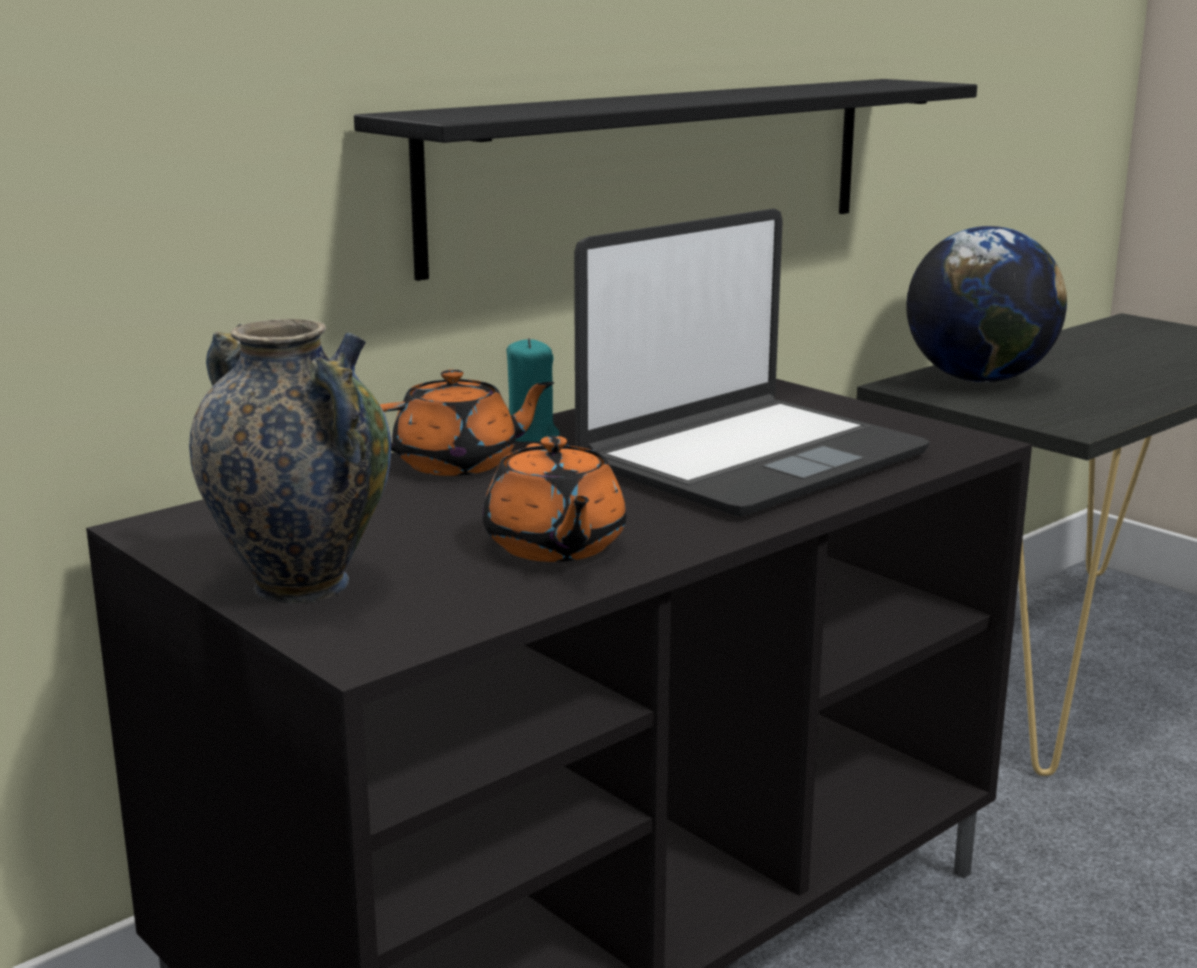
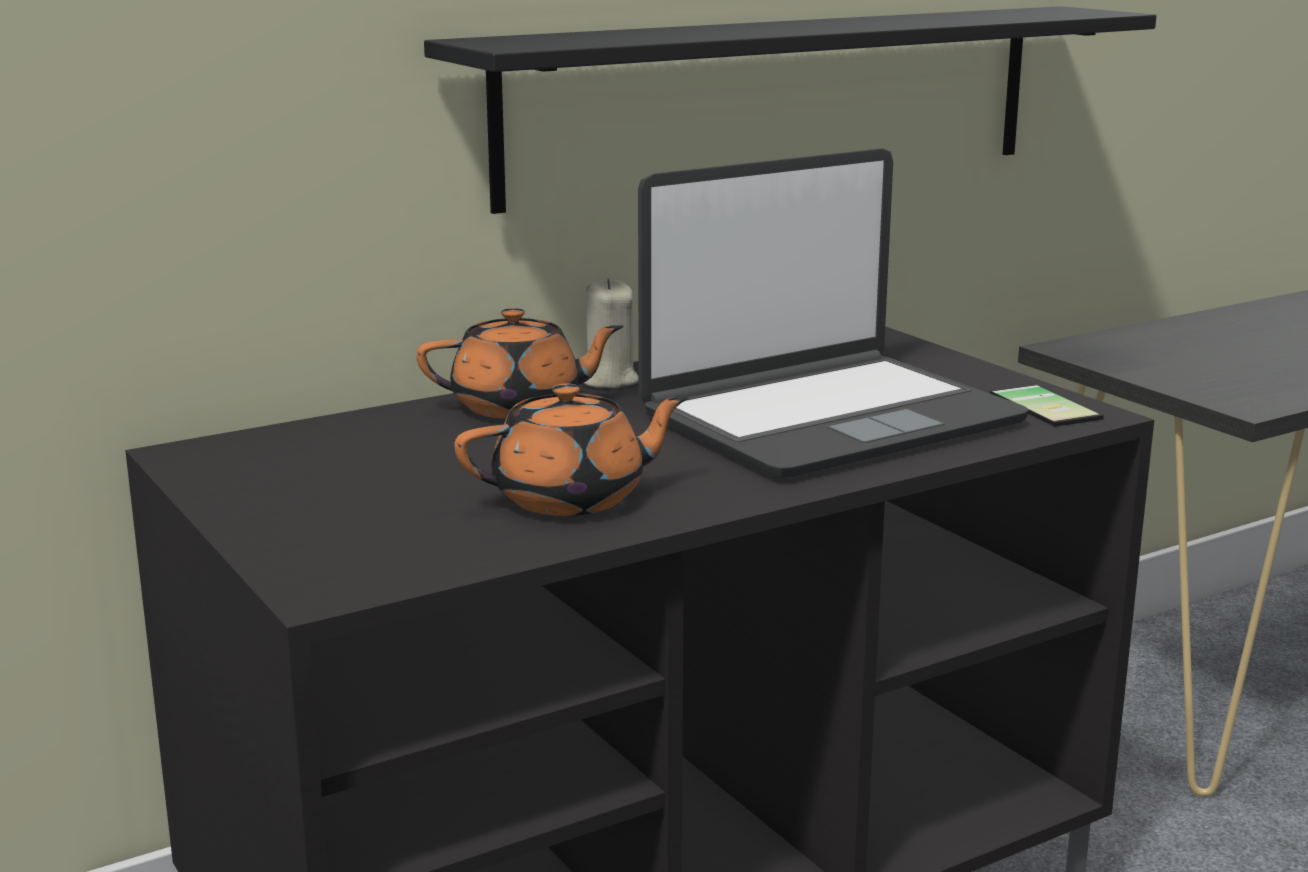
camera: 10 degrees right, 0 degrees up
vase [189,319,391,604] -> none
orange teapot [483,436,627,562] -> orange teapot turned 105 degrees counterclockwise [454,383,689,516]
turquoise candle [506,338,560,442] -> beige candle [584,278,639,388]
globe [906,226,1067,382] -> none
none -> phone [990,385,1104,427]

